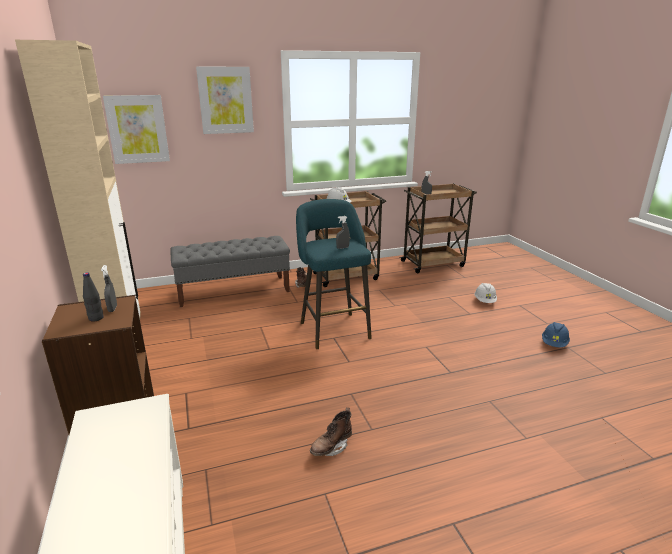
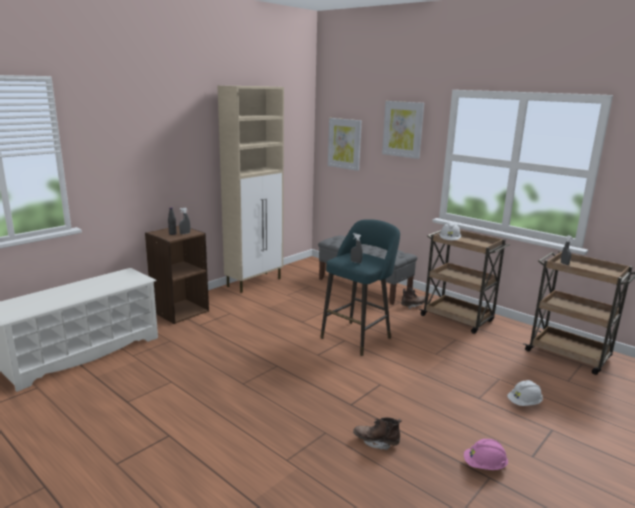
camera: 60 degrees right, 5 degrees down
brown boot [310,408,352,456] -> brown boot moved to [353,417,402,450]
blue hard hat [542,322,570,347] -> pink hard hat [464,439,508,470]

